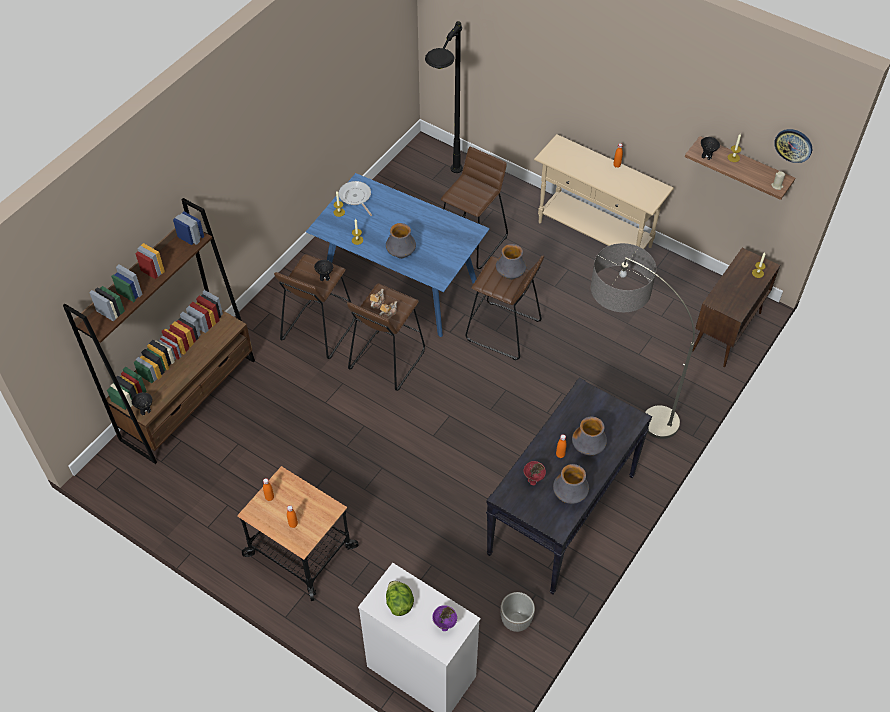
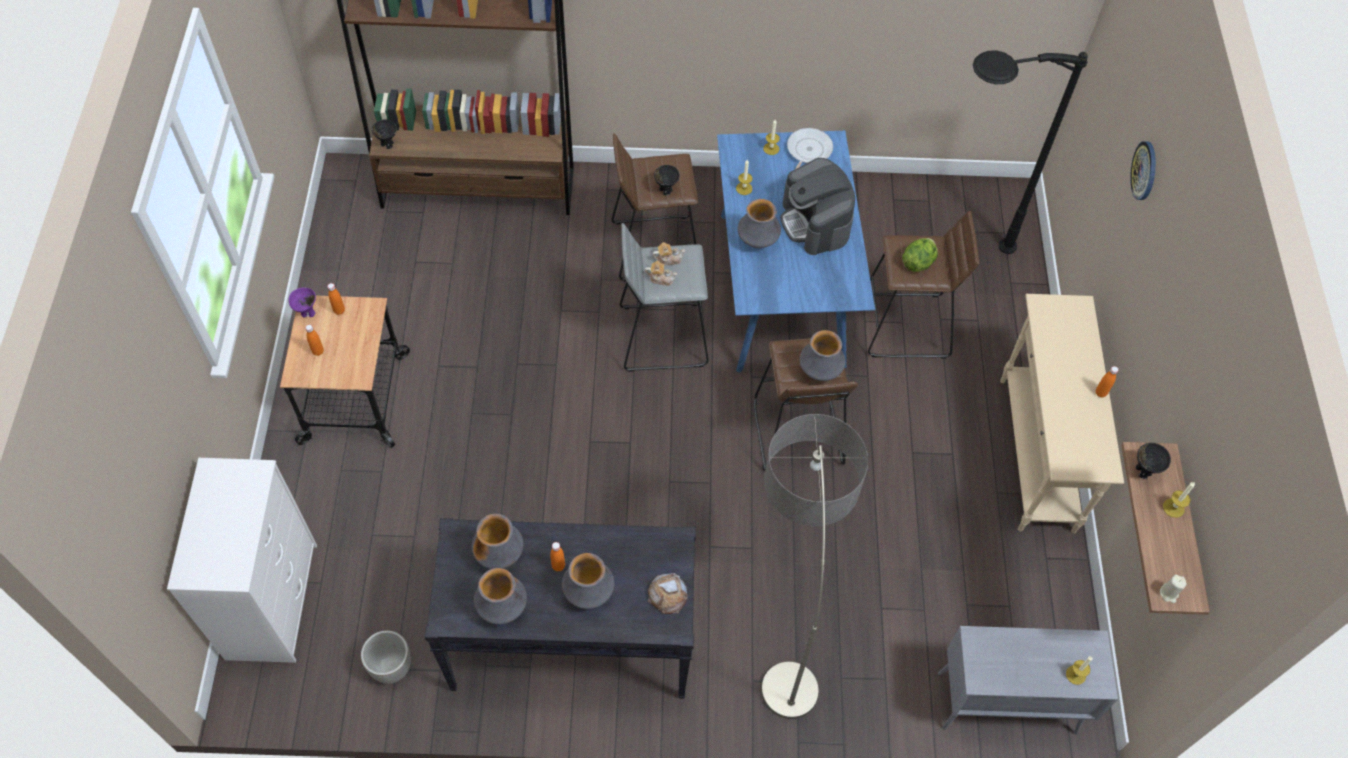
camera: 55 degrees right, 5 degrees up
brown stool [347,283,425,391] -> grey stool [620,223,709,372]
lettuce [386,581,414,616] -> lettuce moved to [902,238,938,272]
purple bowl [432,605,457,631] -> purple bowl moved to [288,287,316,318]
red bowl [524,461,546,485] -> vase [472,514,524,569]
brown cabinet [692,247,780,367] -> grey cabinet [938,626,1118,734]
wall clock [774,129,812,163] -> wall clock moved to [1130,141,1156,200]
none -> bread [648,573,688,614]
none -> coffee machine [780,158,855,255]

